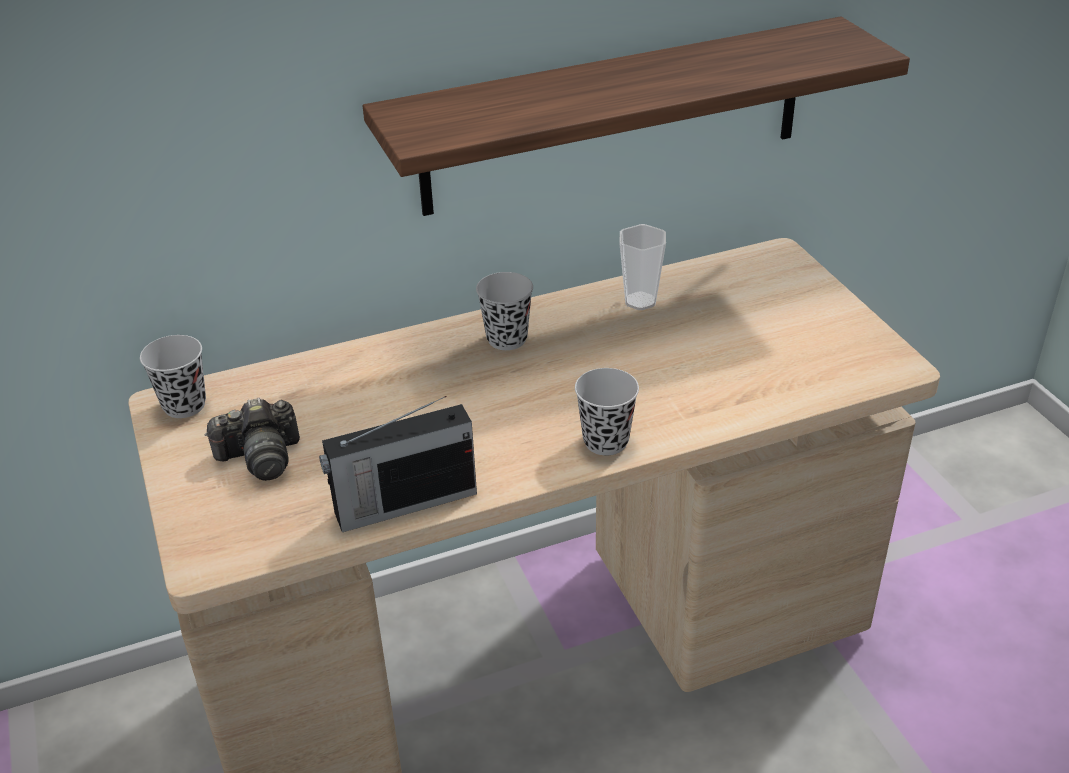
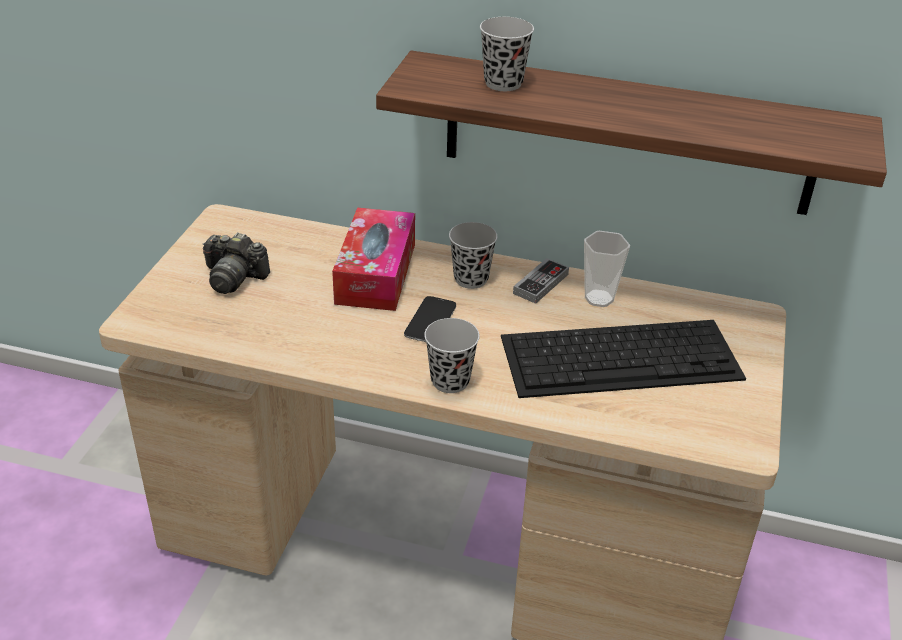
camera: 35 degrees right, 0 degrees up
black cup [140,335,206,418] -> black cup moved to [480,17,534,91]
radio [319,396,477,532] -> none
none -> tissue box [332,208,415,311]
none -> phone [404,296,456,342]
none -> keyboard [501,320,746,398]
none -> game controller [513,258,569,304]

